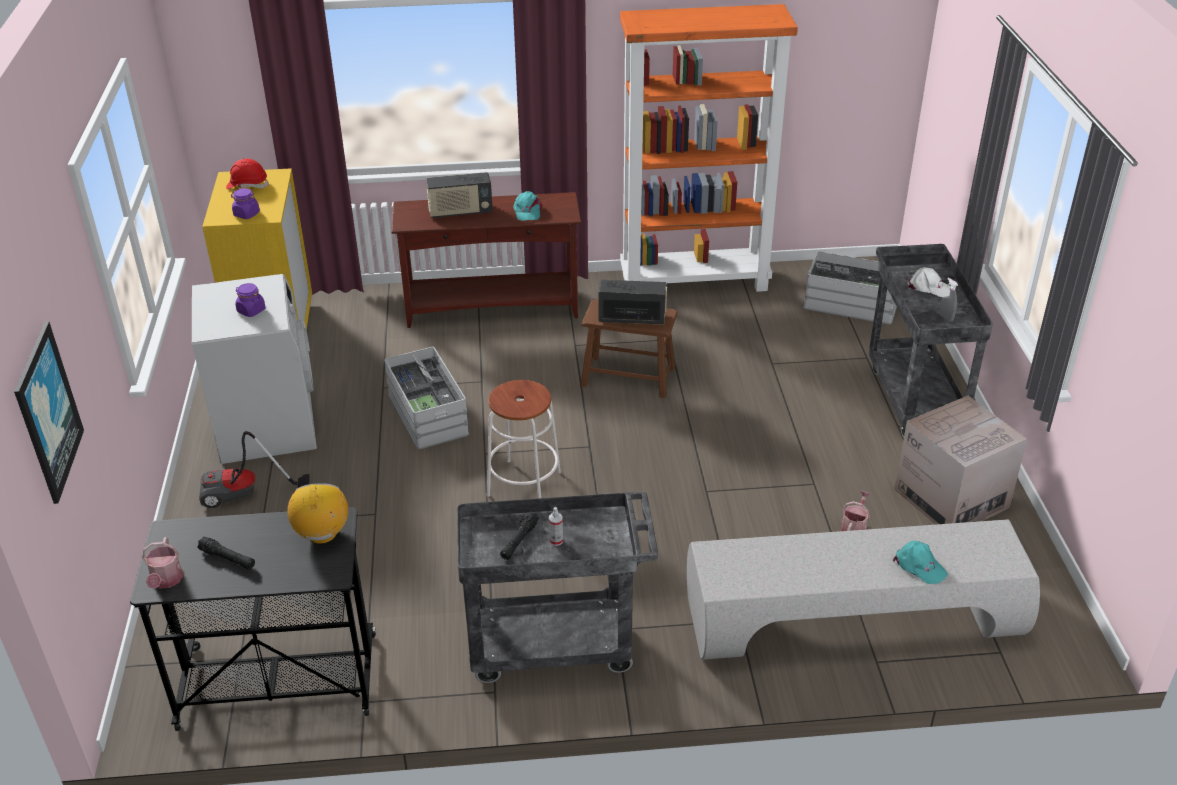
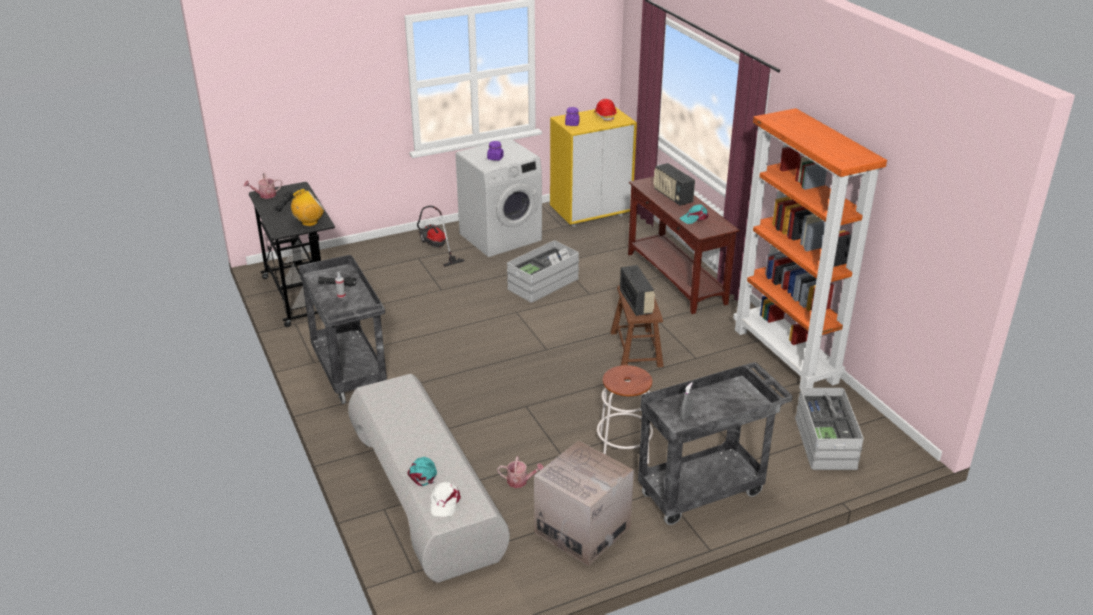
camera: 70 degrees right, 5 degrees down
picture [14,322,84,504] -> none
white stool [487,380,561,498] -> white stool moved to [597,365,653,464]
turquoise cap [893,541,948,584] -> turquoise cap turned 150 degrees clockwise [407,457,437,486]
white cap [907,267,951,297] -> white cap moved to [430,482,461,517]

